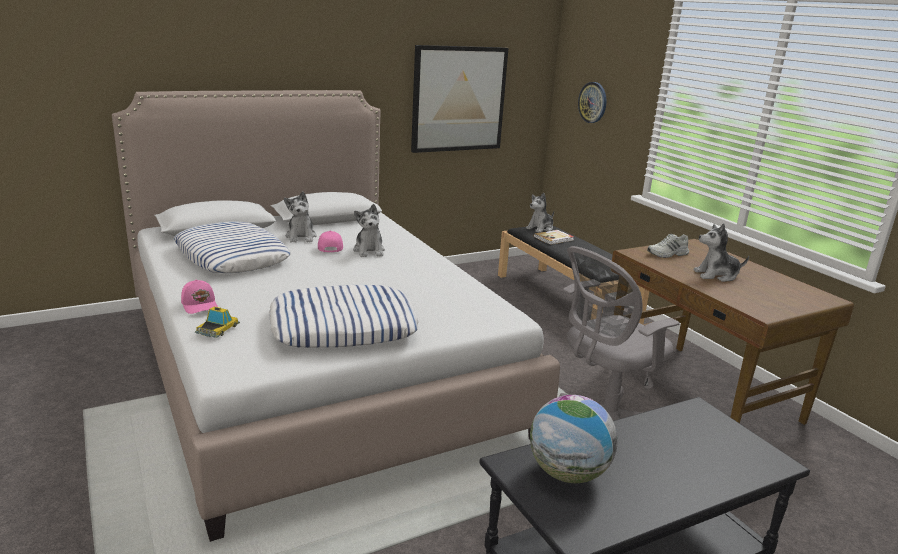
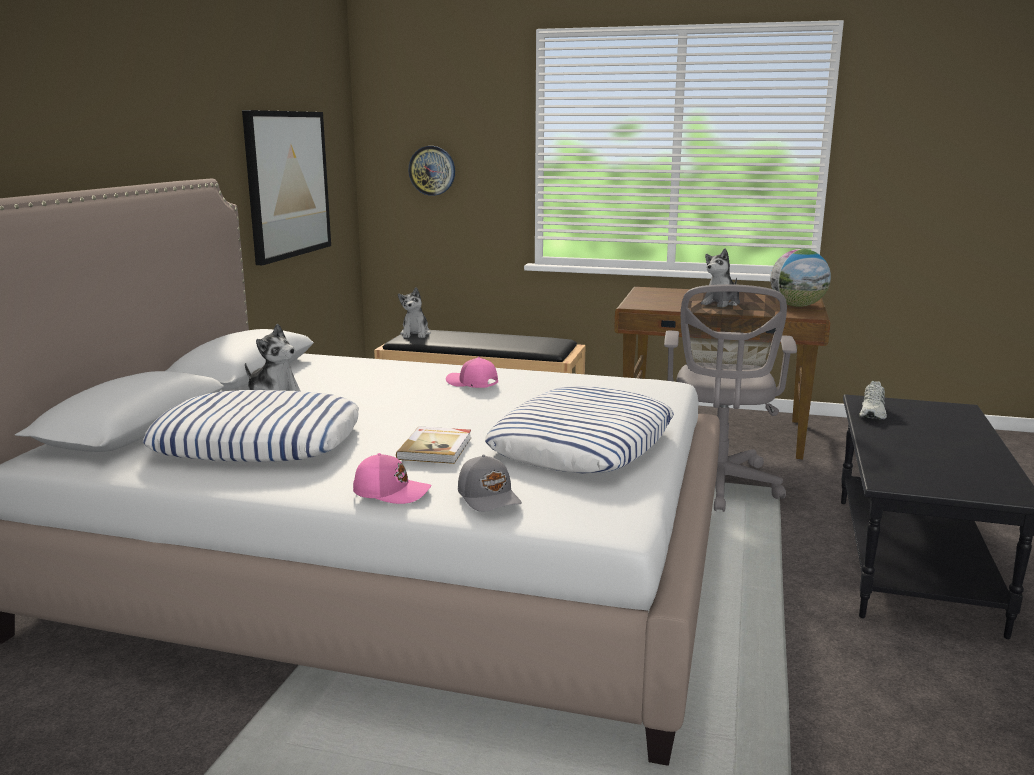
camera: 45 degrees left, 5 degrees down
toy car [195,306,240,338] -> grey cap [458,455,522,512]
pink cap [318,230,343,252] -> pink cap moved to [446,357,498,388]
plush toy [353,204,385,257] -> none
globe [530,395,618,483] -> globe moved to [770,249,831,307]
book [534,230,574,245] -> book moved to [396,426,471,464]
white shoe [647,234,689,258] -> white shoe moved to [859,381,887,420]

